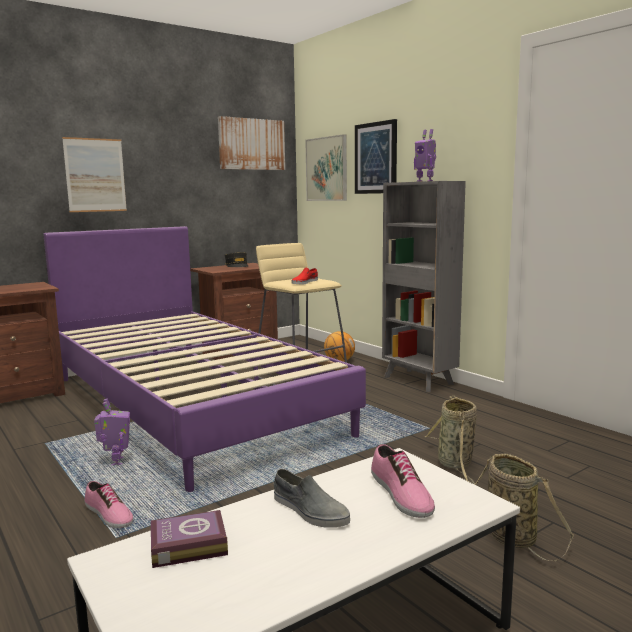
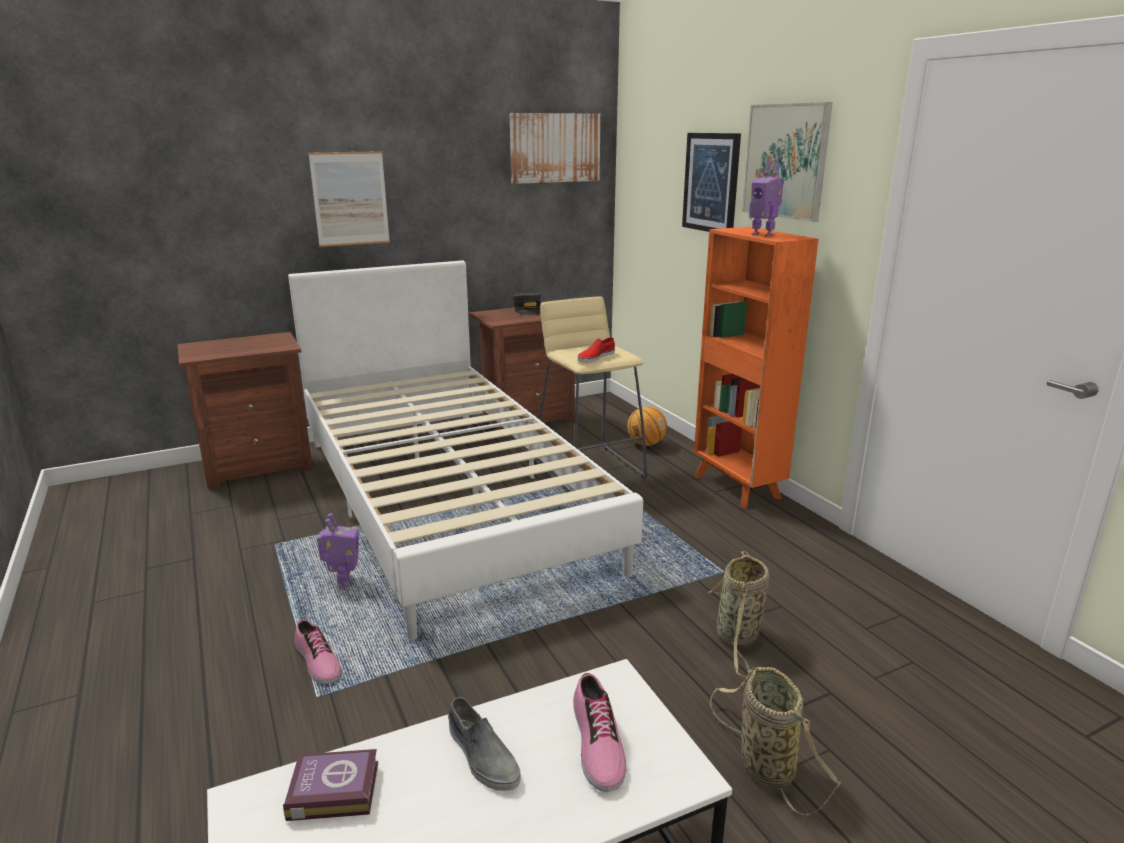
camera: 10 degrees right, 10 degrees up
purple bed [43,226,366,492] -> white bed [288,260,643,640]
picture [305,134,347,201] -> picture moved to [742,102,833,222]
grey bookcase [382,181,466,392] -> orange bookcase [694,227,819,509]

